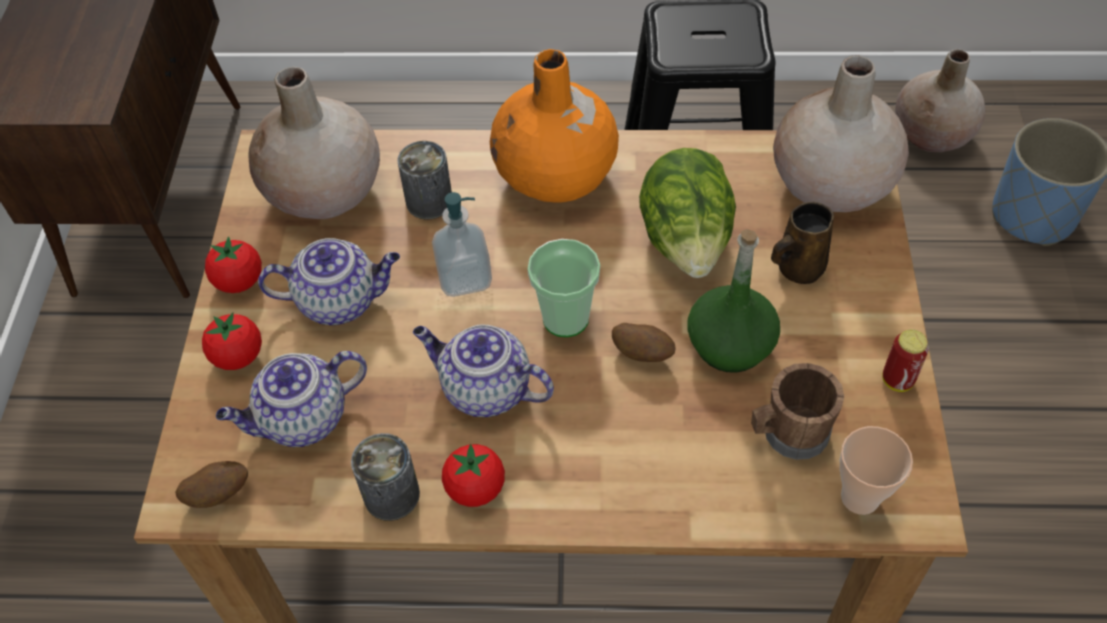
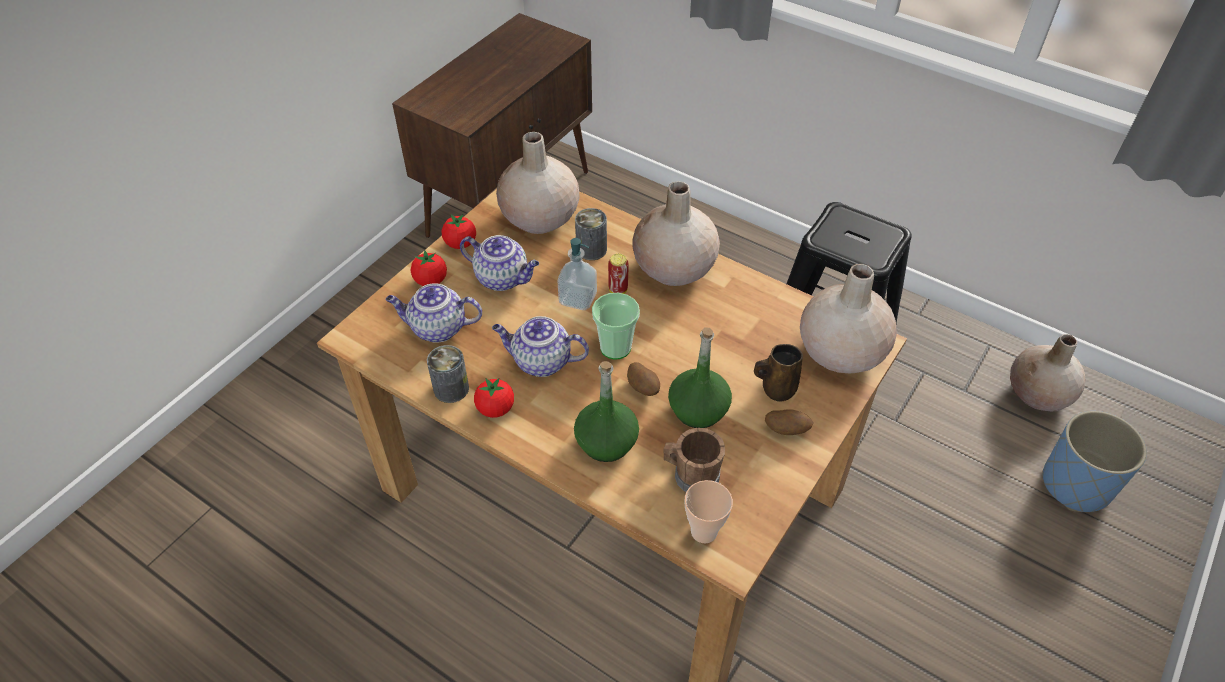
camera: 30 degrees right, 5 degrees down
potato [175,461,248,508] -> potato moved to [765,409,813,435]
teapot [413,324,554,417] -> teapot turned 45 degrees counterclockwise [492,316,589,377]
orange vase [490,49,619,203] -> beige vase [632,181,720,286]
lettuce [639,148,736,278] -> none
can [882,329,929,392] -> can moved to [608,254,629,294]
none -> green bottle [574,361,639,462]

